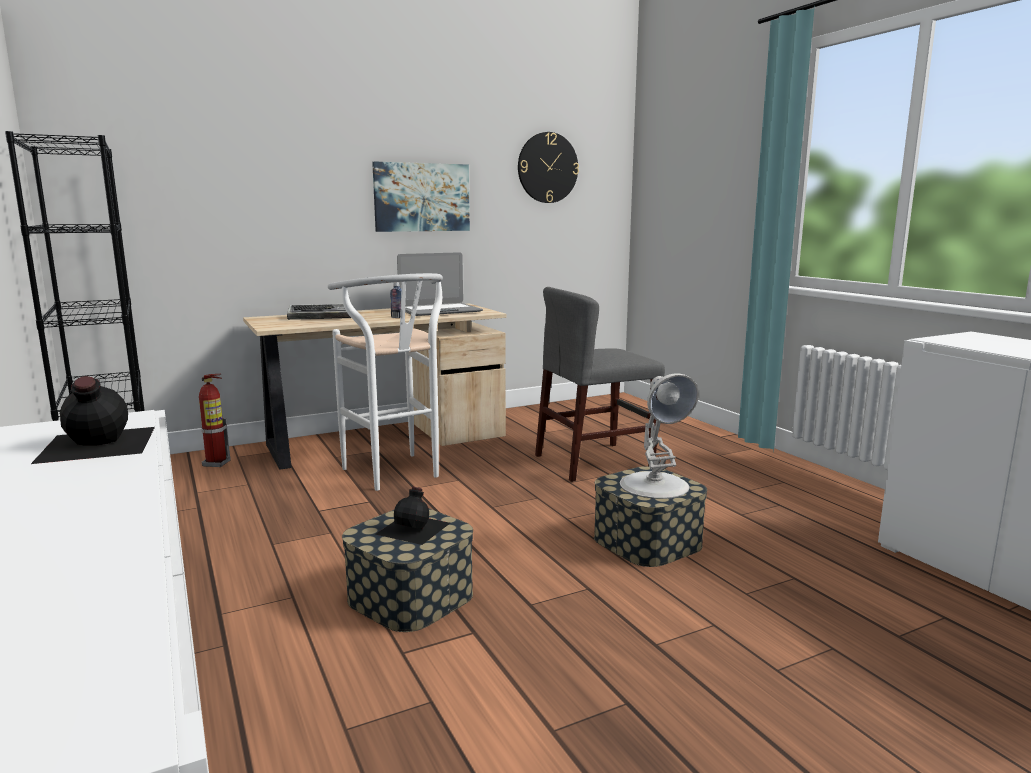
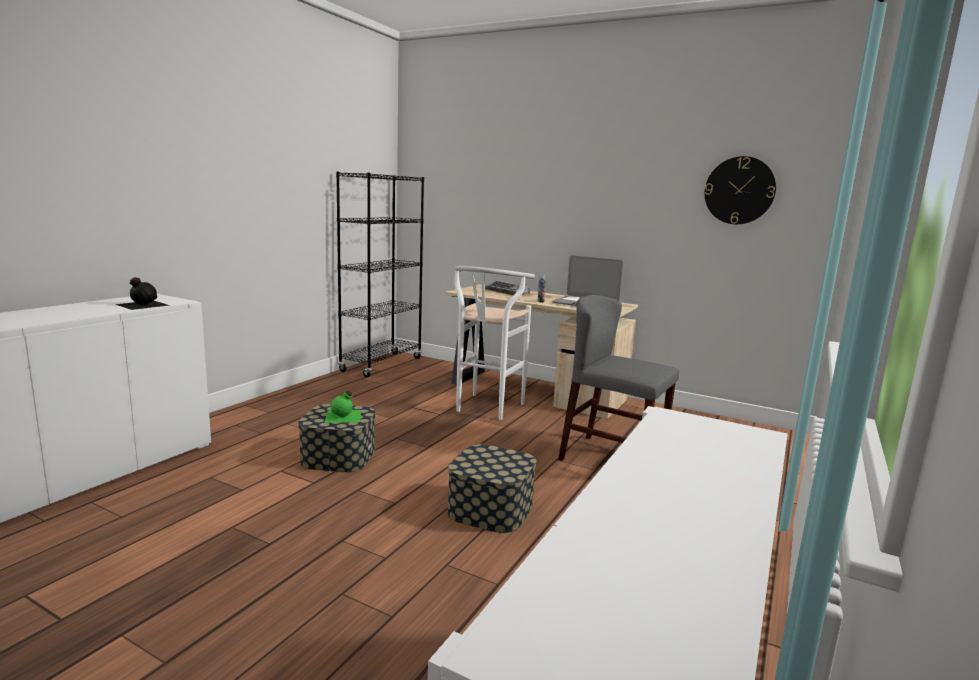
camera: 55 degrees right, 0 degrees up
fire extinguisher [199,374,231,467] -> none
picture [372,161,470,232] -> none
black bottle [375,487,450,545] -> green bottle [324,391,361,423]
white table lamp [620,374,699,499] -> none

